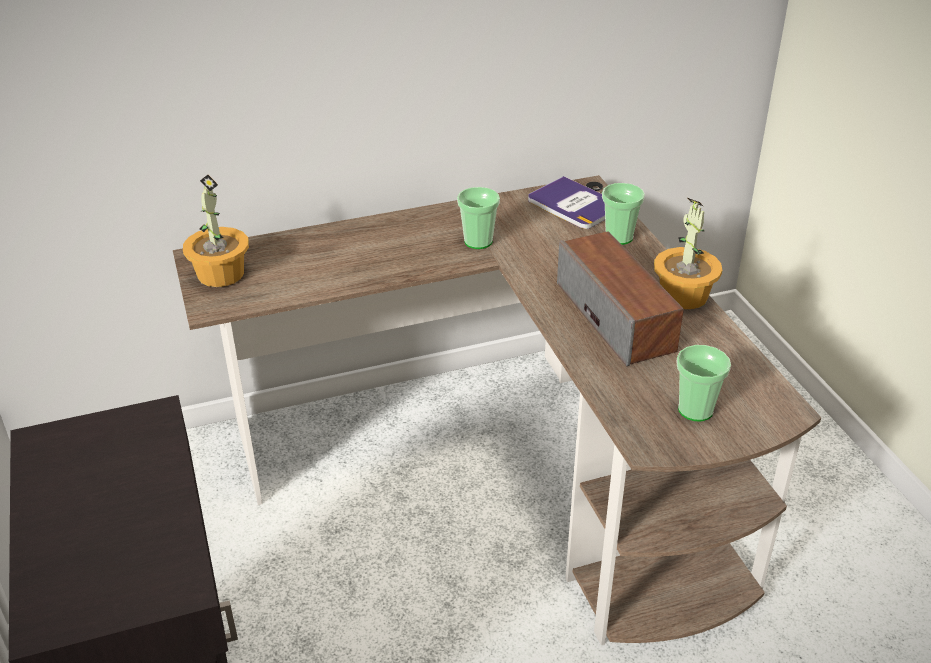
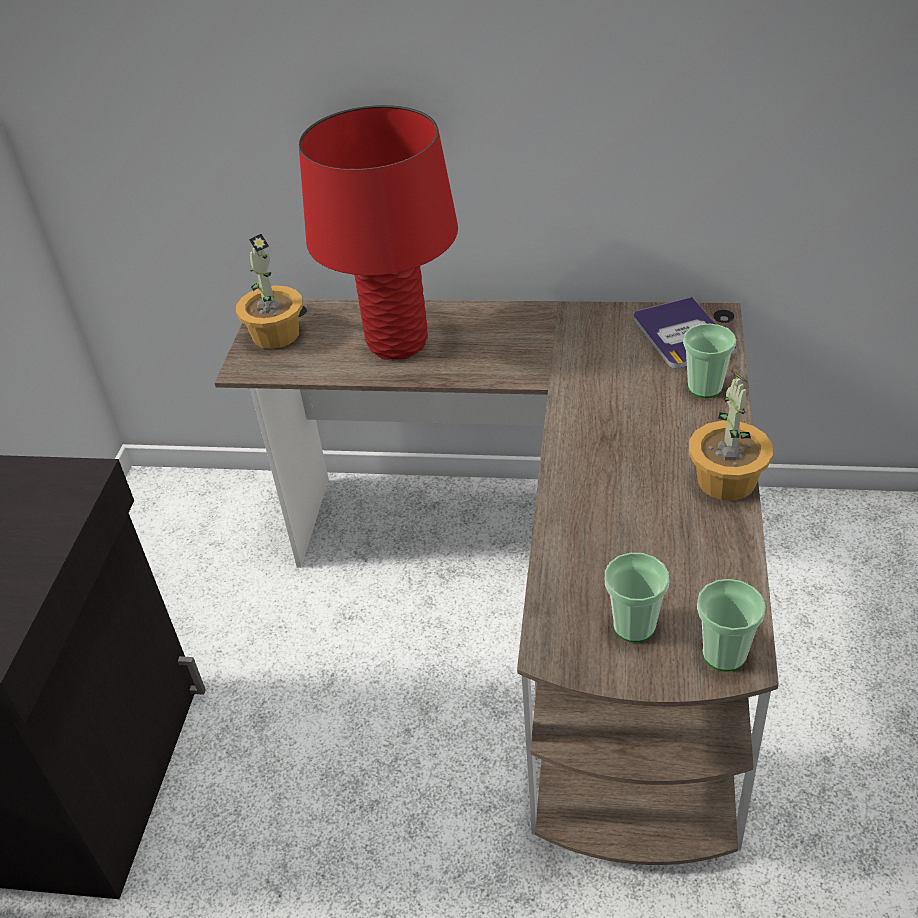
camera: 30 degrees right, 5 degrees up
cup [457,187,500,249] -> cup moved to [697,579,766,672]
speaker [557,231,684,366] -> none
none -> red table lamp [299,105,458,360]

